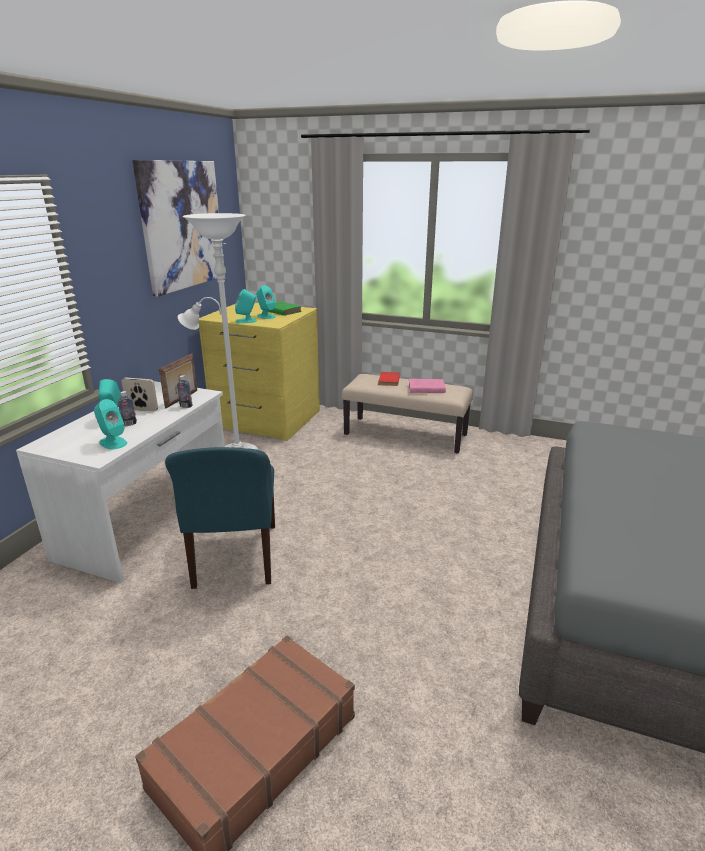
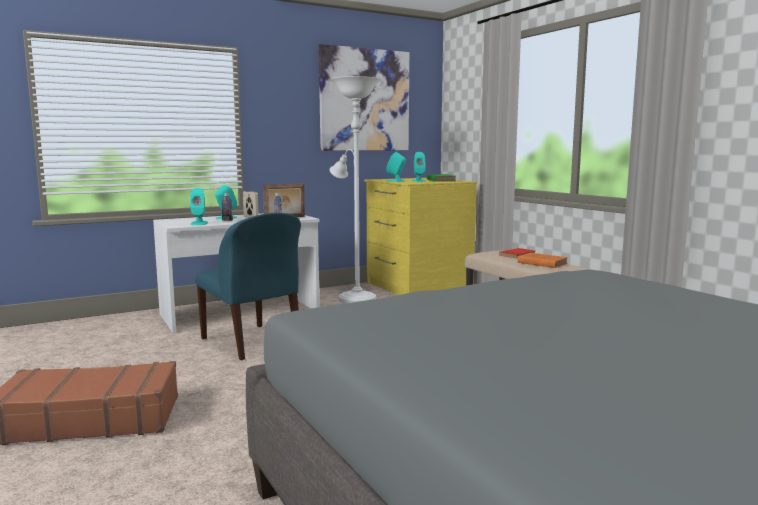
camera: 40 degrees right, 15 degrees down
blue chair [165,447,275,589] -> blue chair turned 75 degrees counterclockwise [195,213,301,360]
pink book [408,379,446,393] -> orange book [518,253,568,268]

